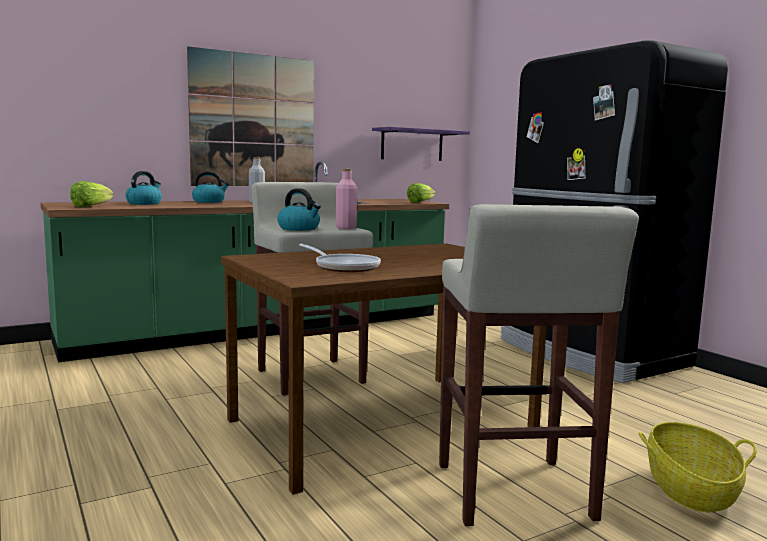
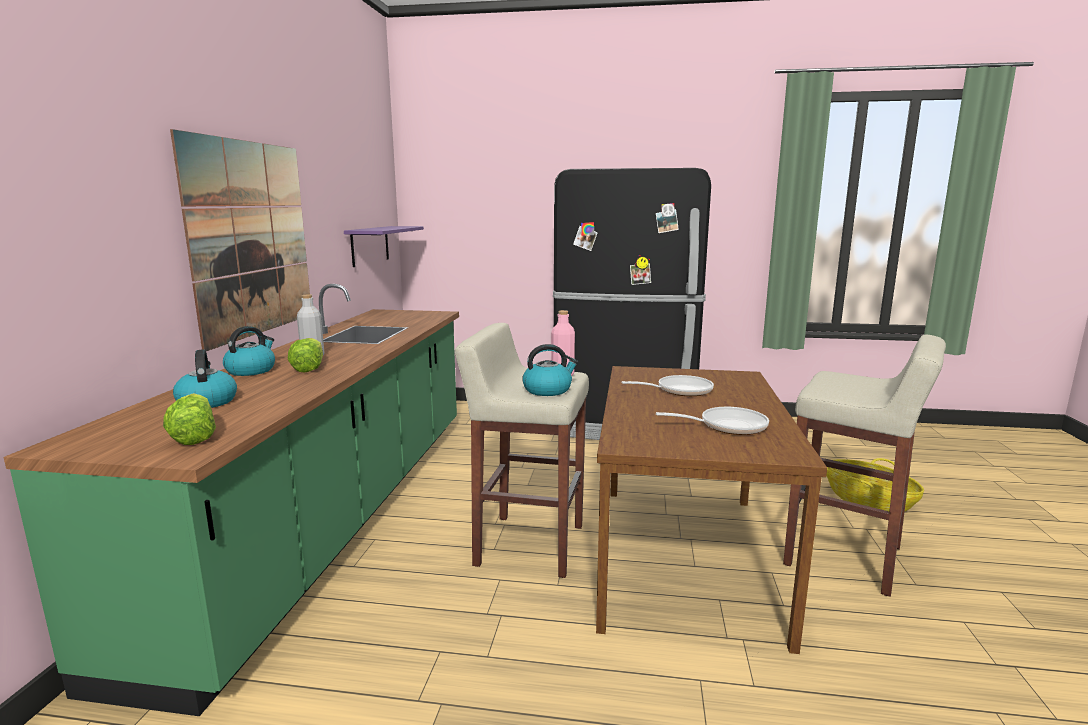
camera: 50 degrees left, 5 degrees up
lettuce [407,183,435,203] -> lettuce moved to [288,338,323,373]
none -> frying pan [621,375,714,396]

